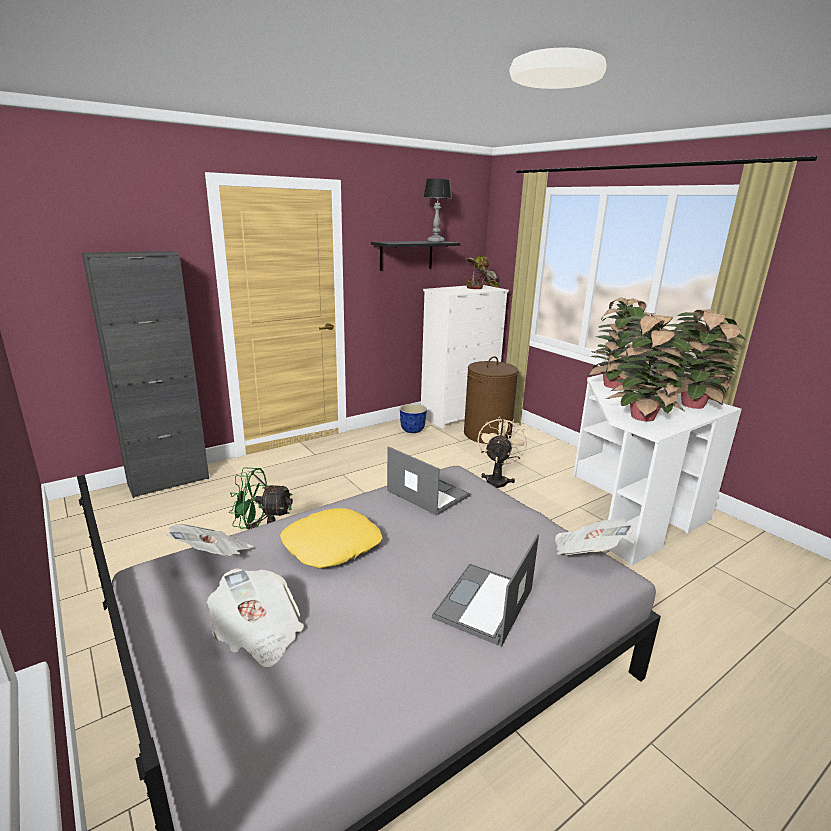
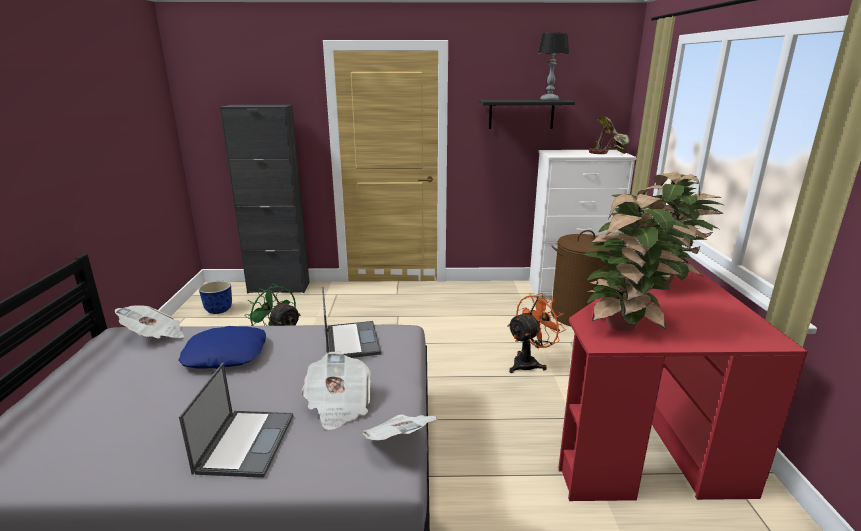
camera: 35 degrees right, 0 degrees up
newspaper [207,568,304,667] -> newspaper moved to [302,351,371,430]
yellow pillow [280,508,383,568] -> blue pillow [178,326,266,369]
planter [400,404,427,433] -> planter moved to [199,281,232,314]
laptop [432,534,539,647] -> laptop turned 120 degrees clockwise [179,363,293,478]
beige fan [477,416,527,488] -> orange fan [507,293,566,373]
white desk [573,374,742,566] -> red desk [558,268,808,501]
potted plant [672,309,746,409] -> none

